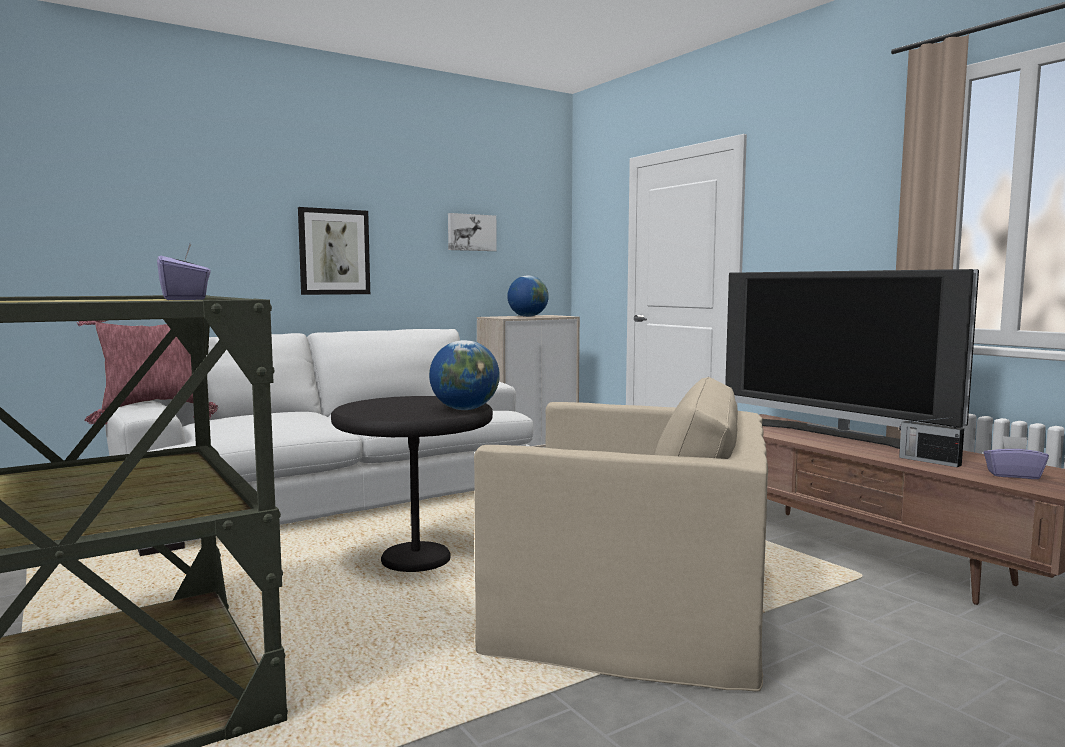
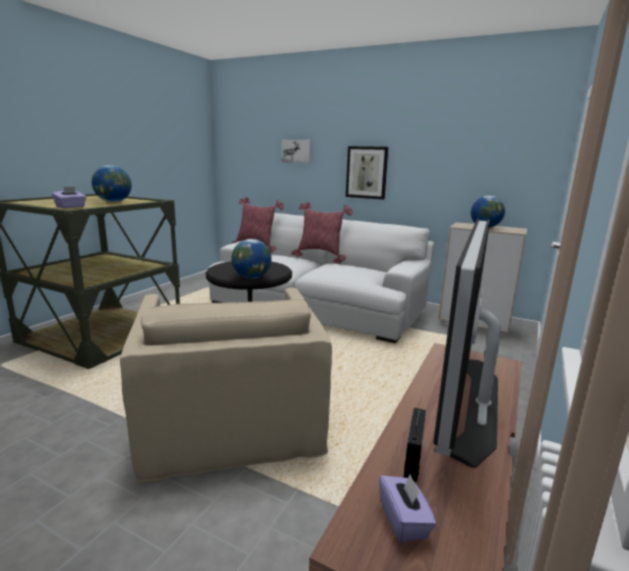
camera: 60 degrees right, 10 degrees up
picture [448,213,497,251] -> picture moved to [281,140,311,163]
none -> globe [92,165,132,202]
none -> red pillow [291,202,353,264]

